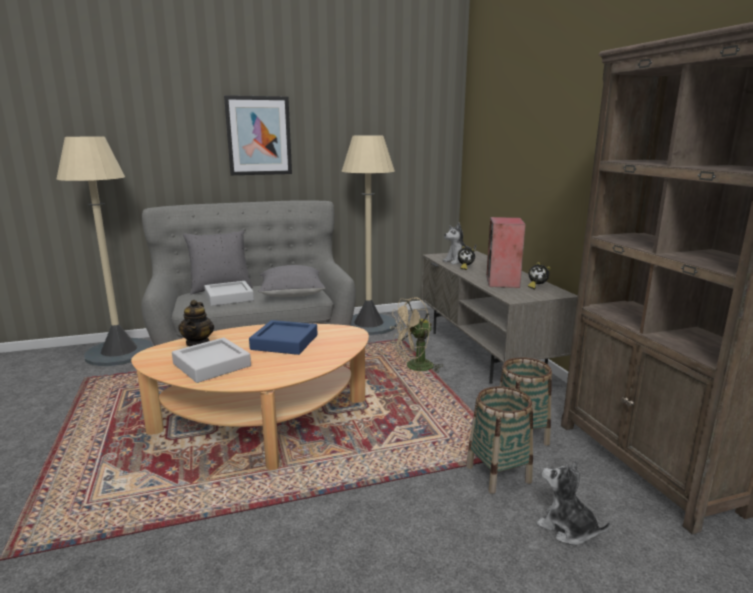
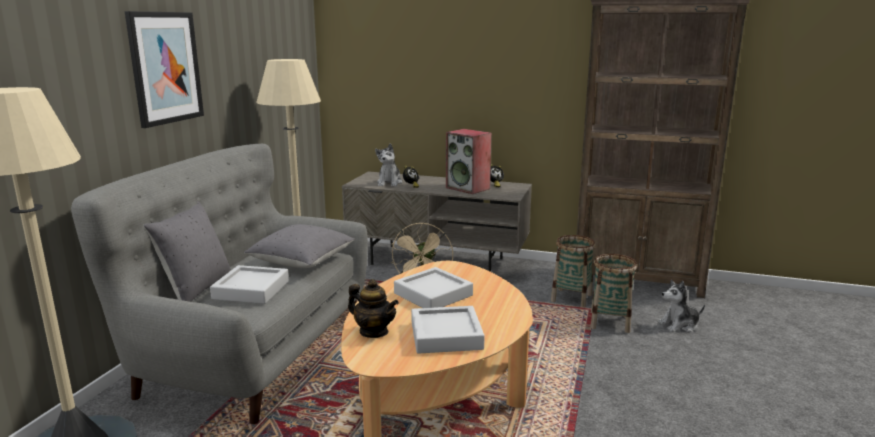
camera: 55 degrees left, 0 degrees up
blue tray [249,320,318,355] -> grey tray [394,267,473,308]

